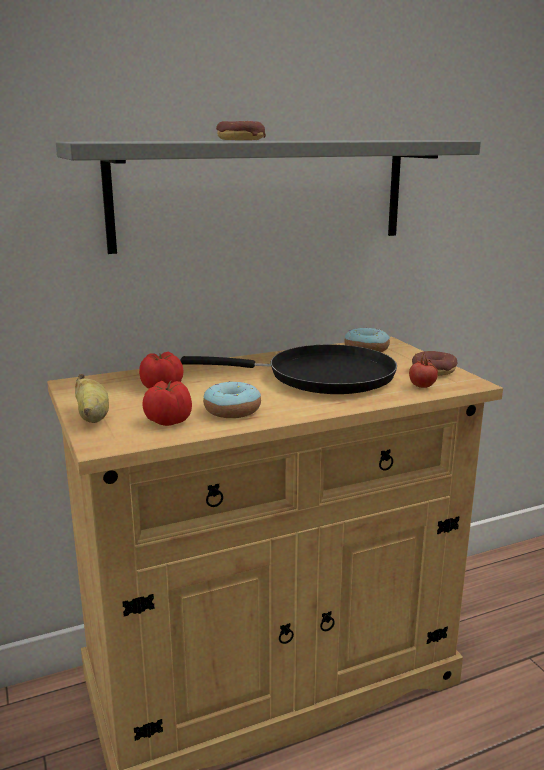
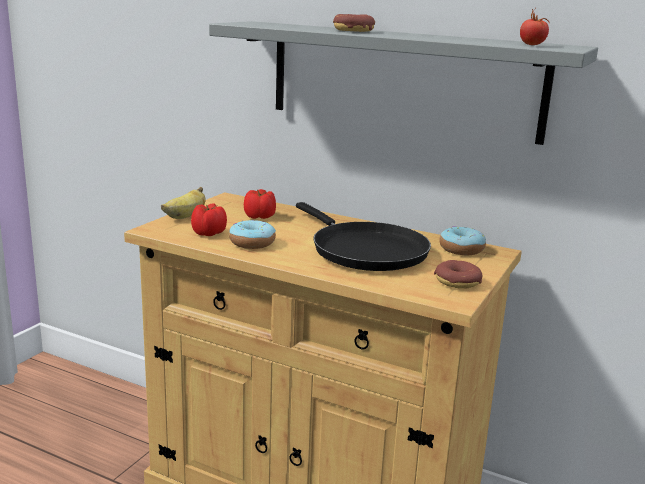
camera: 50 degrees right, 0 degrees up
tomato [409,354,438,388] -> tomato moved to [520,9,550,45]

